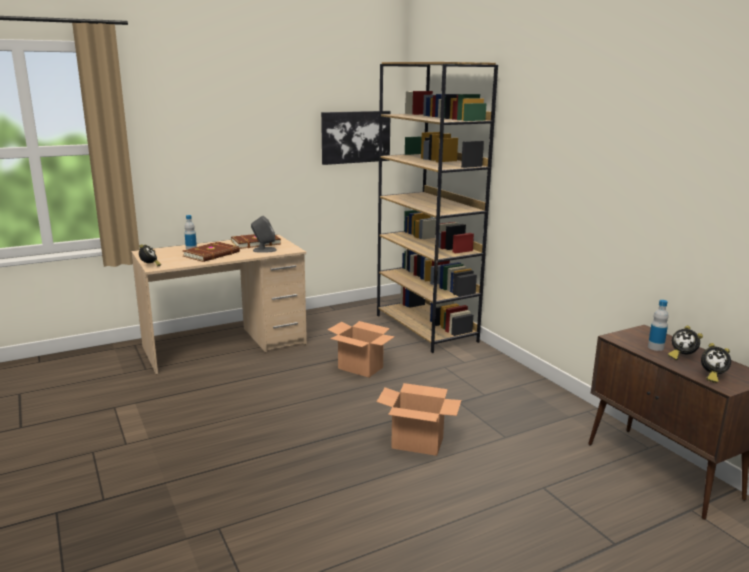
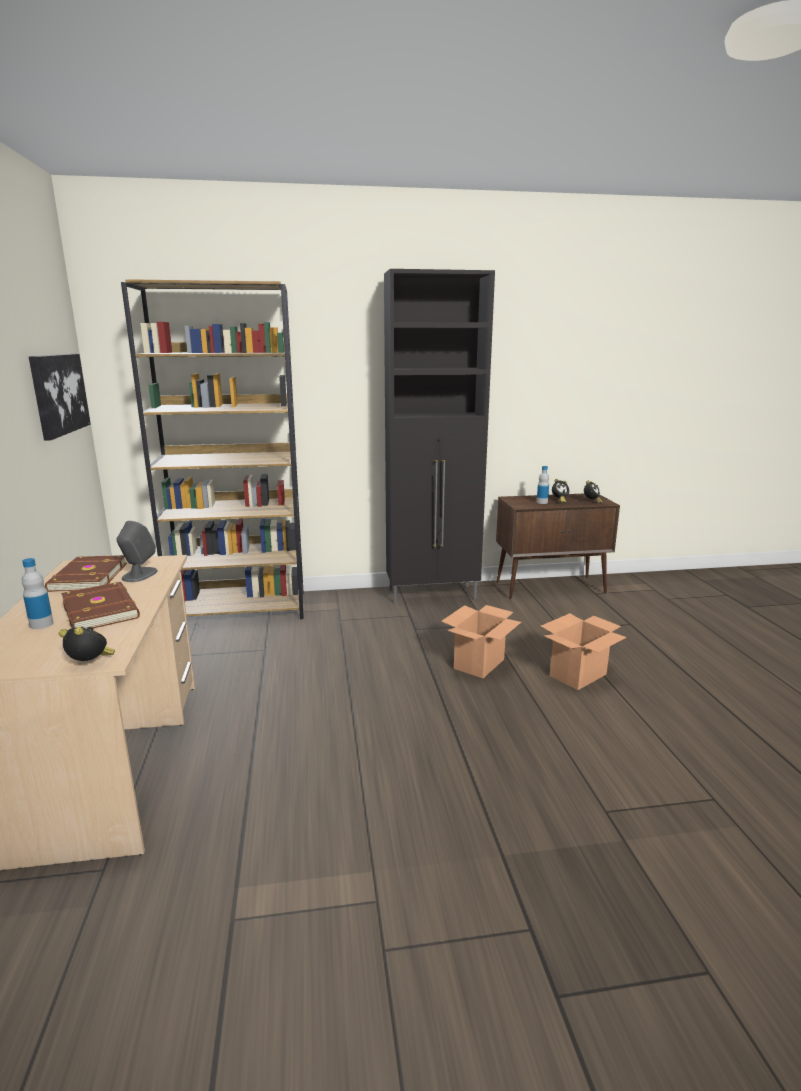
camera: 70 degrees left, 0 degrees up
cardboard box [328,321,395,378] -> cardboard box moved to [541,613,627,690]
none -> black cabinet [384,269,495,604]

